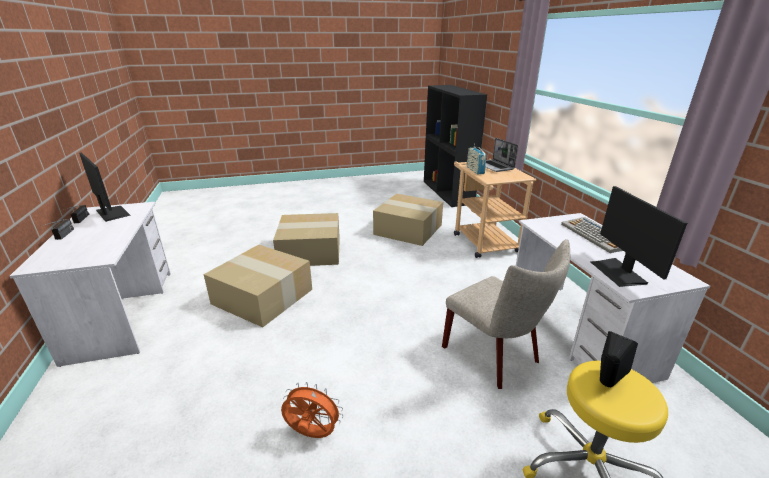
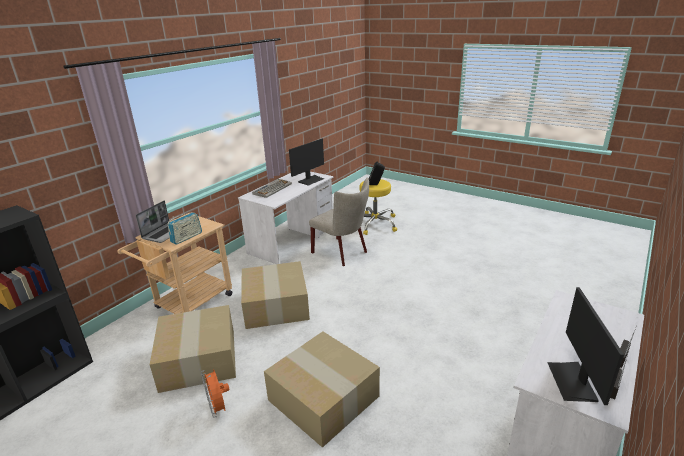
camera: 130 degrees left, 0 degrees up
cardboard box [203,245,312,327] -> cardboard box moved to [241,261,310,329]
orange fan [281,382,343,438] -> orange fan moved to [201,369,230,418]
beige chair [442,239,570,389] -> beige chair turned 120 degrees clockwise [309,178,369,266]

